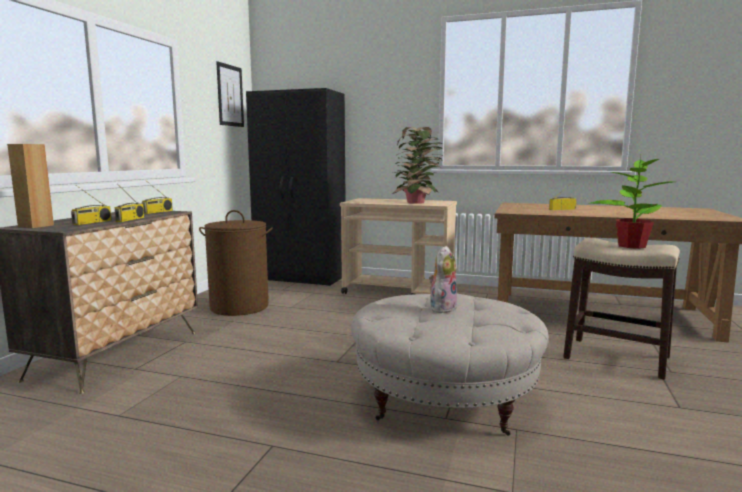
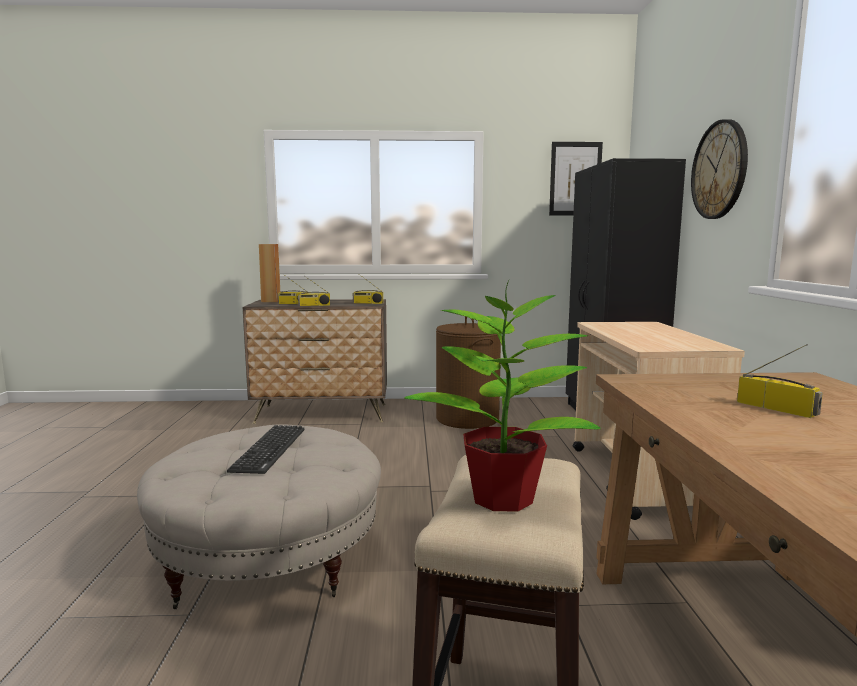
camera: 70 degrees right, 0 degrees up
potted plant [393,127,444,204] -> none
plush toy [429,246,457,313] -> keyboard [227,425,304,474]
none -> wall clock [691,119,748,219]

